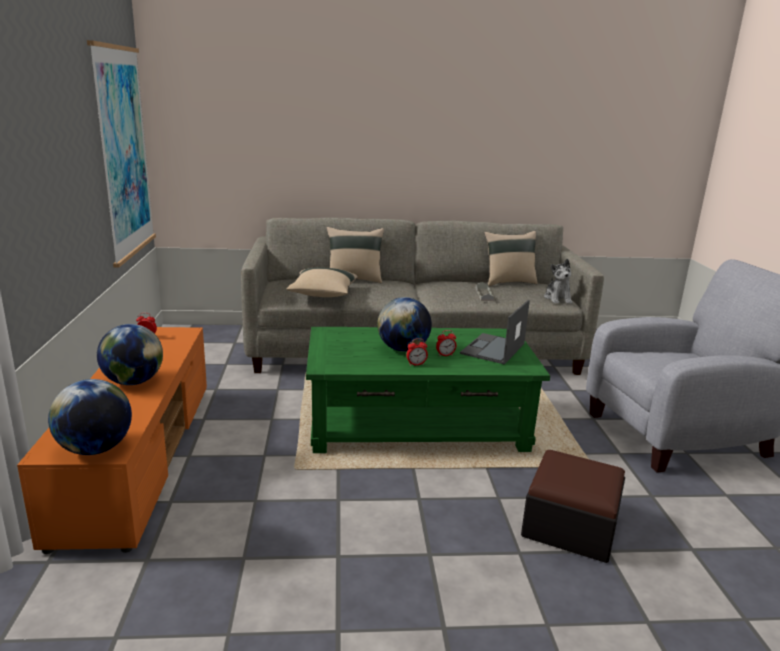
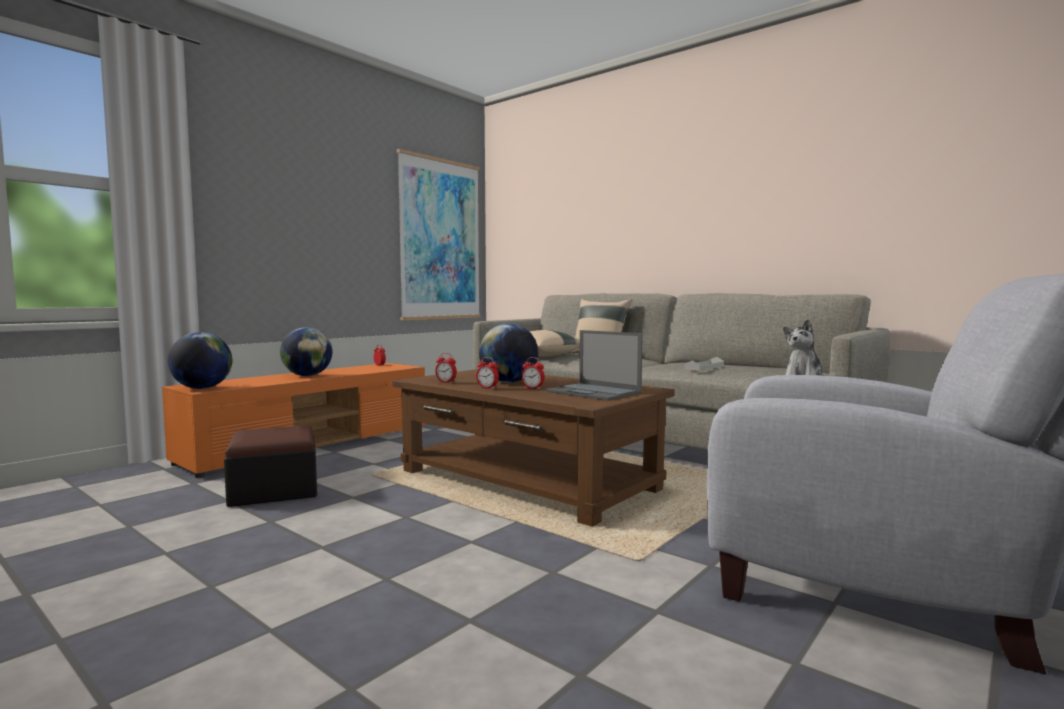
camera: 45 degrees right, 15 degrees down
green coffee table [306,327,550,453] -> brown coffee table [392,369,675,527]
laptop [460,300,530,364] -> laptop turned 120 degrees counterclockwise [545,330,643,401]
beige pillow [484,231,538,286] -> none
ottoman [521,450,625,563] -> ottoman moved to [224,425,317,507]
none -> alarm clock [435,353,457,382]

